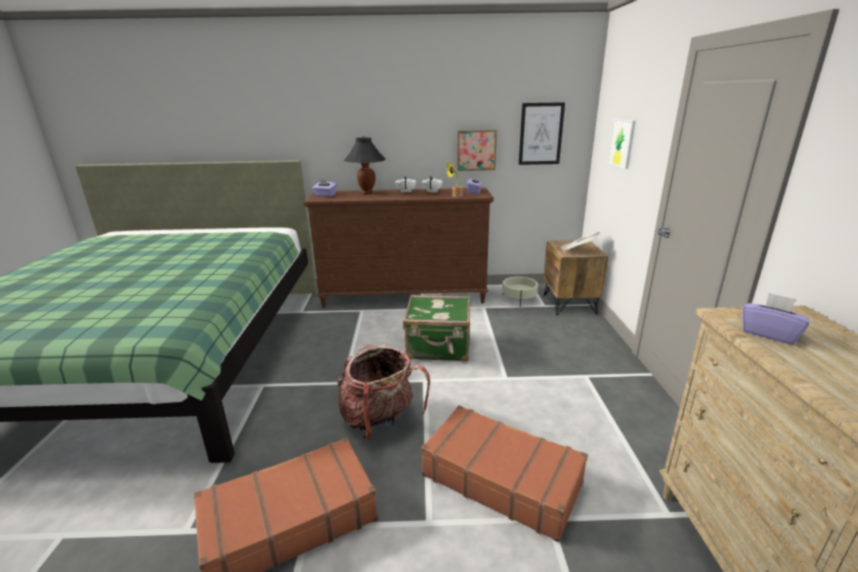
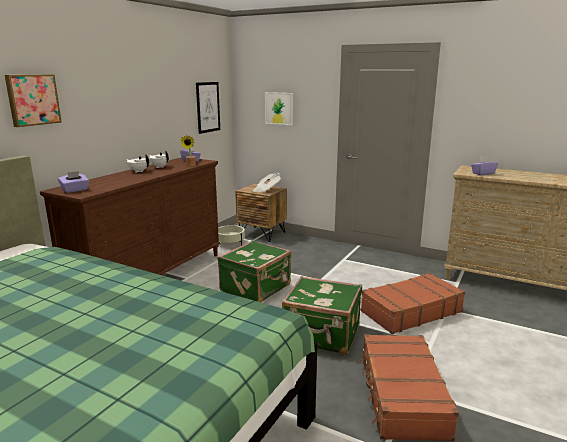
camera: 60 degrees left, 5 degrees down
backpack [337,344,430,440] -> green suitcase [282,276,362,355]
black table lamp [344,136,386,194] -> none
picture [457,130,497,171] -> picture moved to [5,74,62,127]

